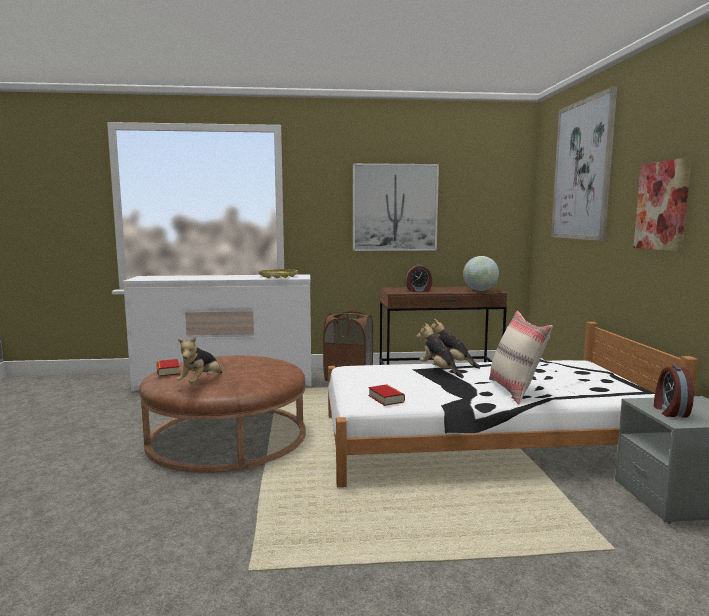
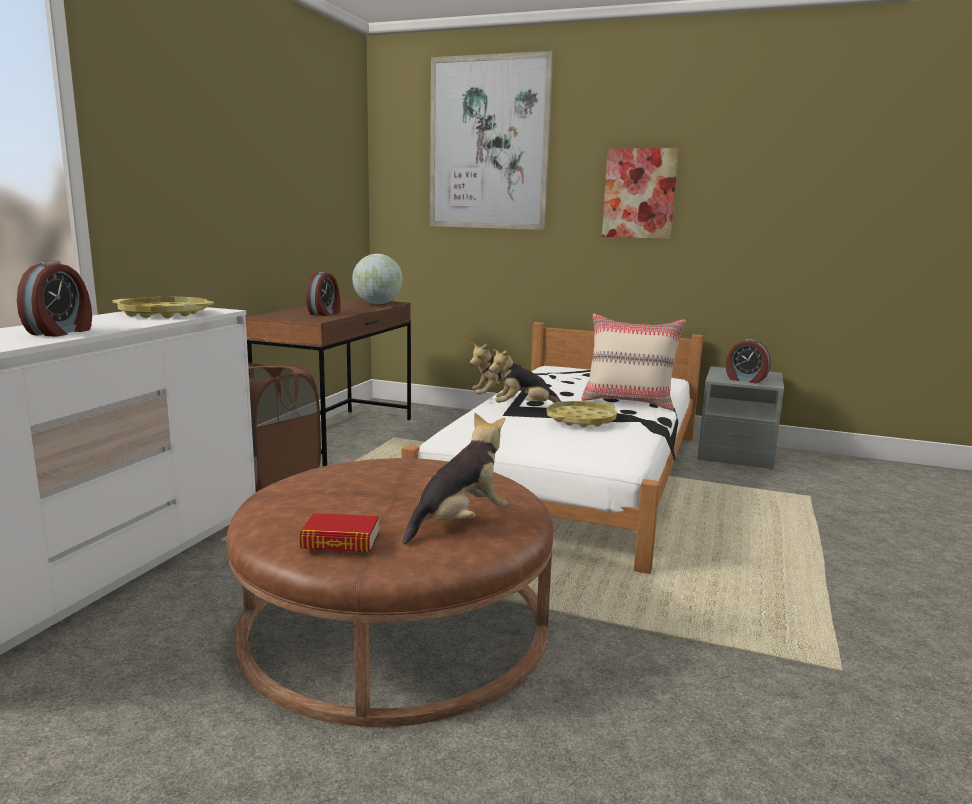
camera: 65 degrees left, 5 degrees up
plush toy [177,336,222,383] -> plush toy turned 90 degrees counterclockwise [403,413,507,545]
picture [353,163,439,251] -> none
book [368,384,405,406] -> none
none -> alarm clock [17,261,92,337]
none -> yellow tray [546,401,617,428]

